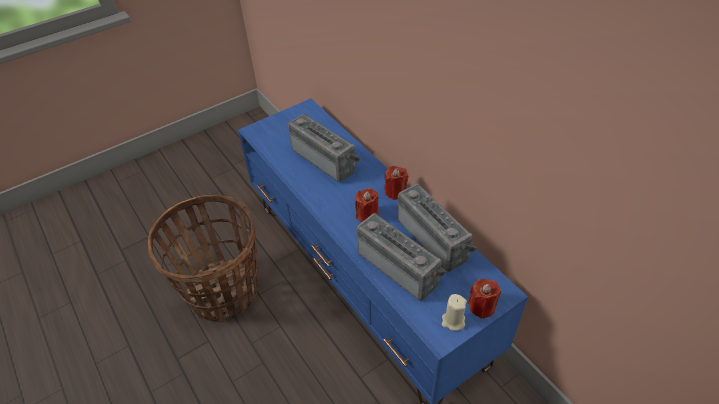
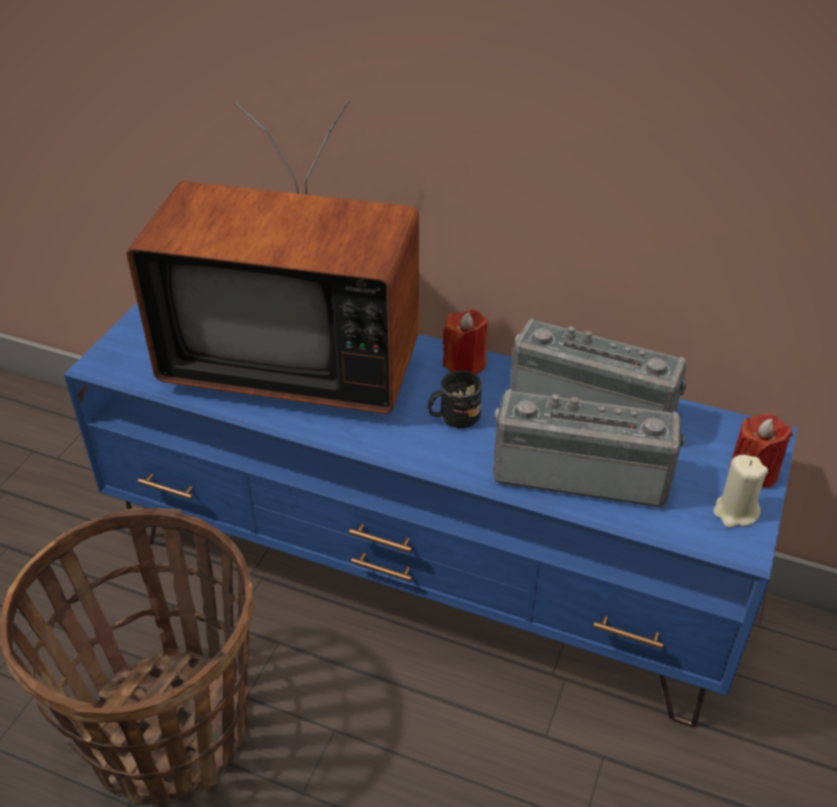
camera: 35 degrees left, 5 degrees down
radio [288,114,361,182] -> television [127,100,419,414]
red candle [355,188,379,222] -> black mug [427,370,482,429]

